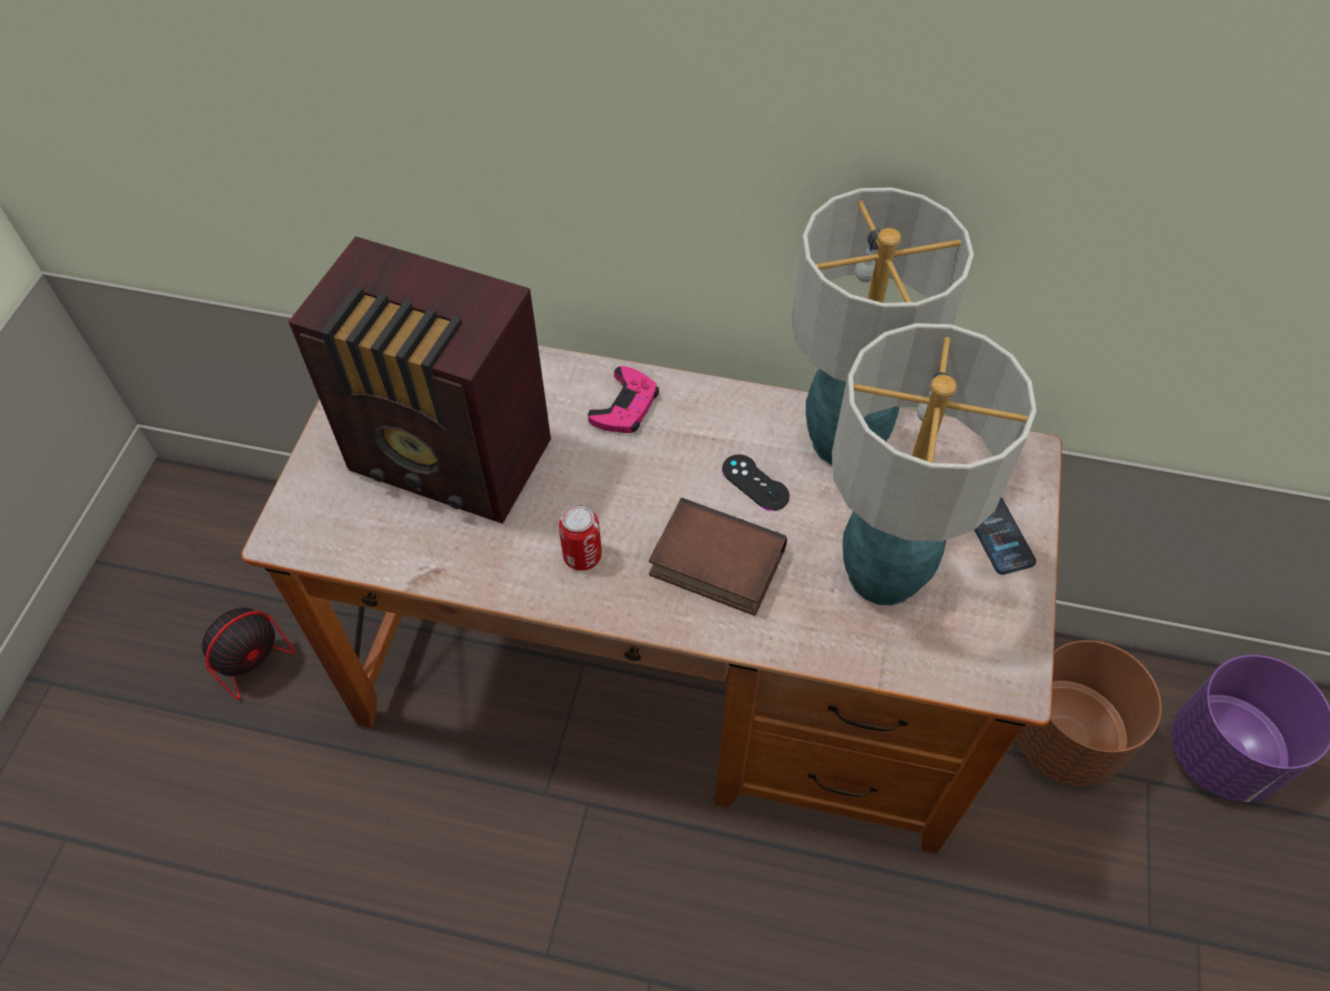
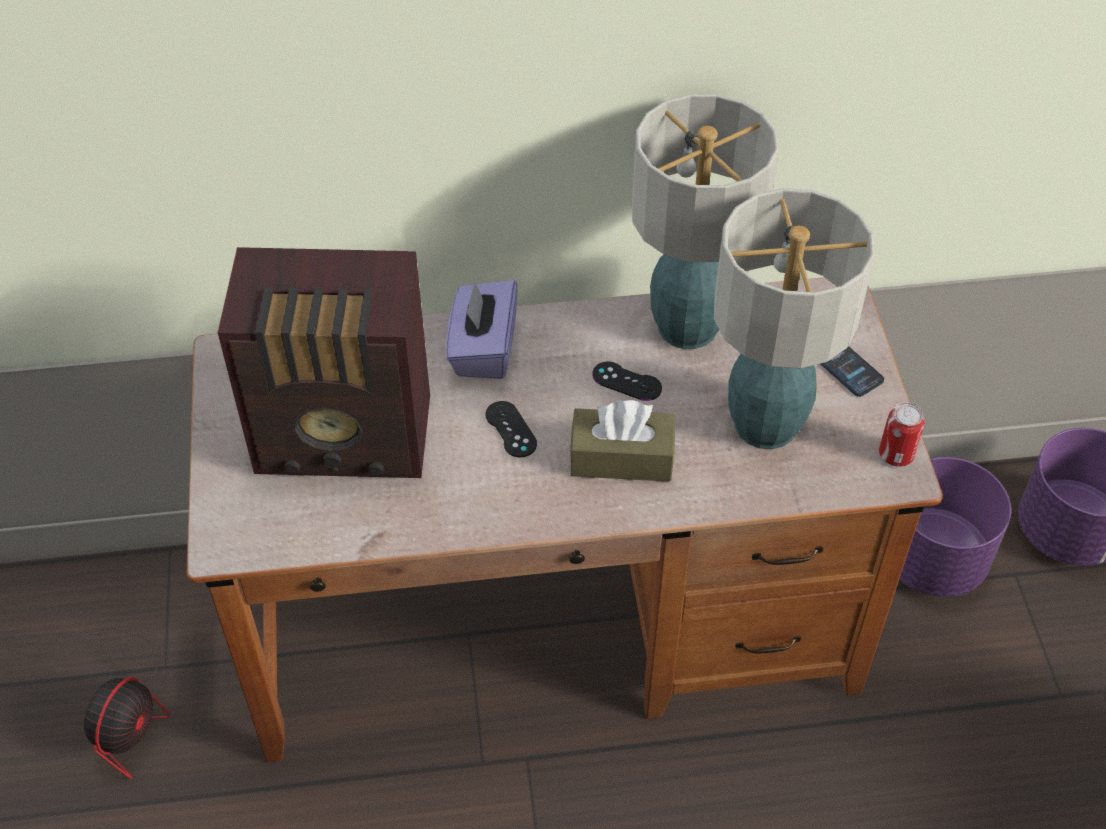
camera: 20 degrees left, 5 degrees down
can [559,504,602,571] -> can moved to [879,402,925,467]
pink game controller [588,366,659,433] -> purple tissue box [446,280,518,379]
book [649,498,787,616] -> brown tissue box [570,400,675,482]
brown planter [1016,640,1162,786] -> purple planter [899,457,1011,597]
none -> black game controller [486,401,537,457]

